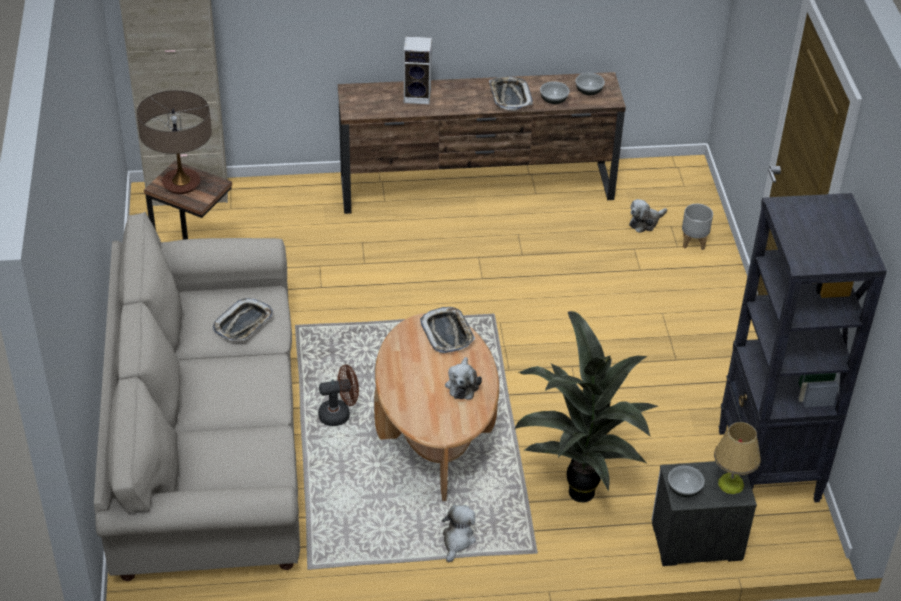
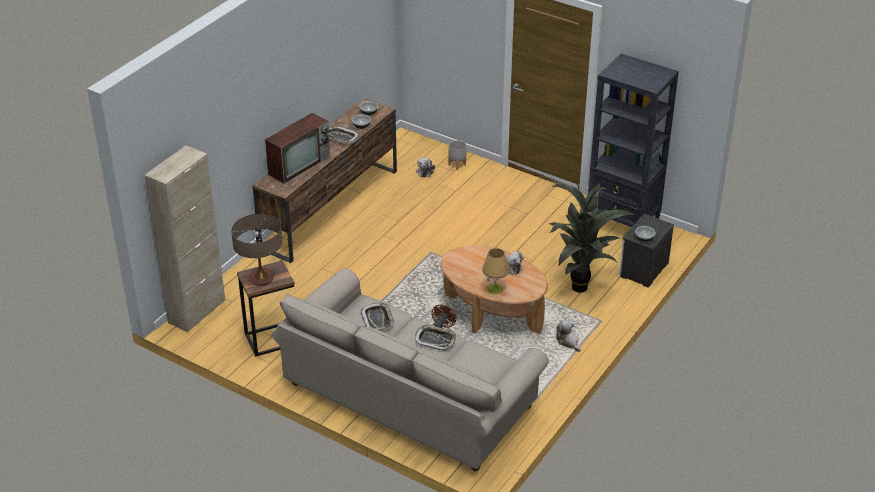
camera: 50 degrees left, 5 degrees down
speaker [404,36,432,104] -> television [265,113,330,184]
tray [420,307,476,353] -> tray moved to [415,325,457,351]
table lamp [714,422,760,494] -> table lamp moved to [482,248,510,294]

